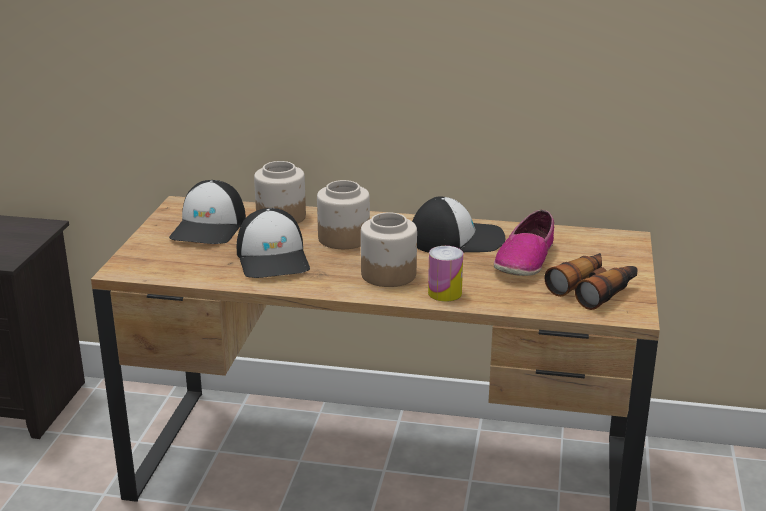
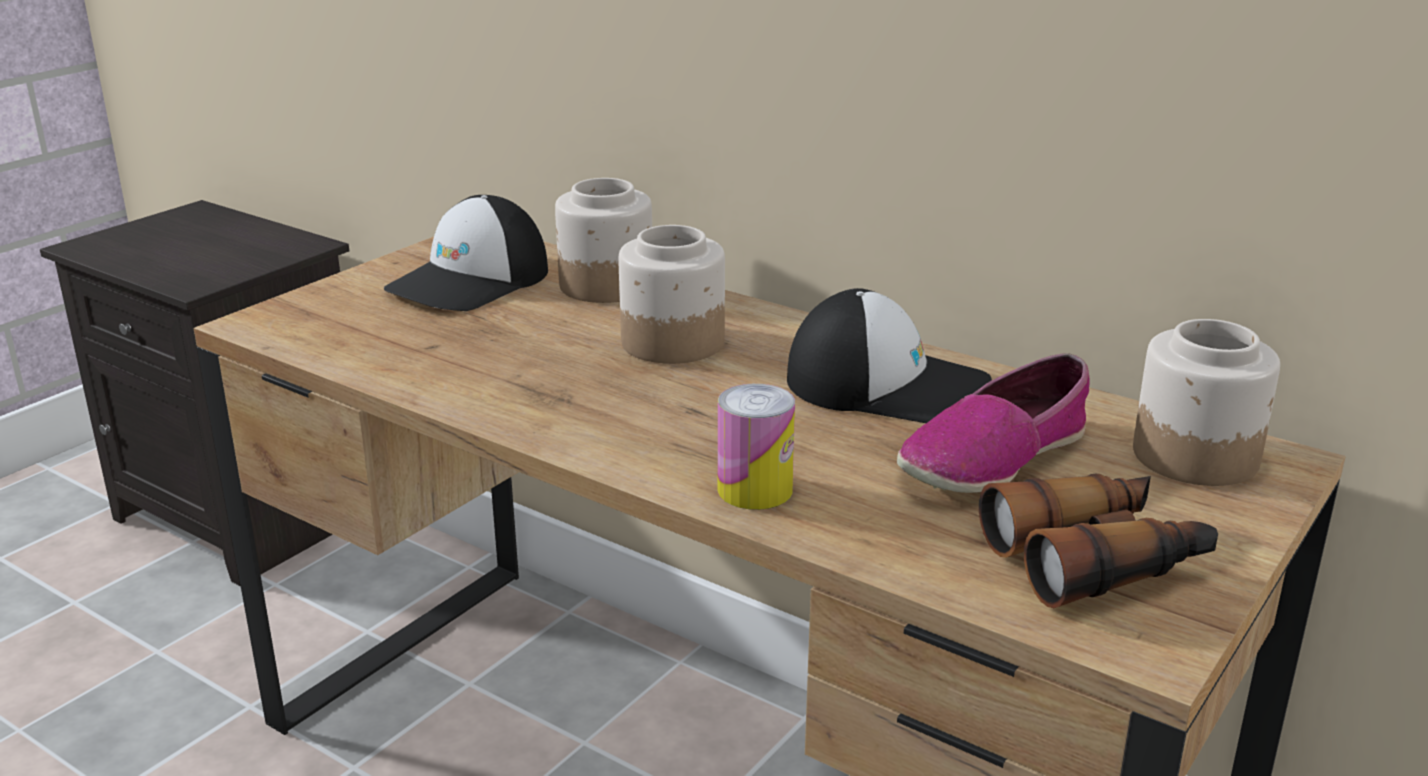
camera: 25 degrees right, 0 degrees up
cap [237,208,310,278] -> none
jar [361,212,417,287] -> jar moved to [1133,319,1280,486]

